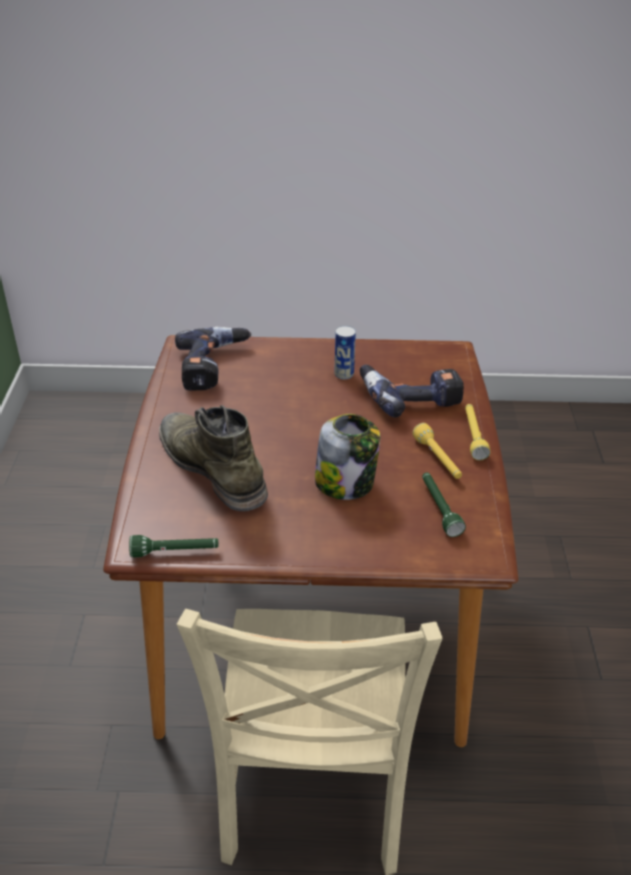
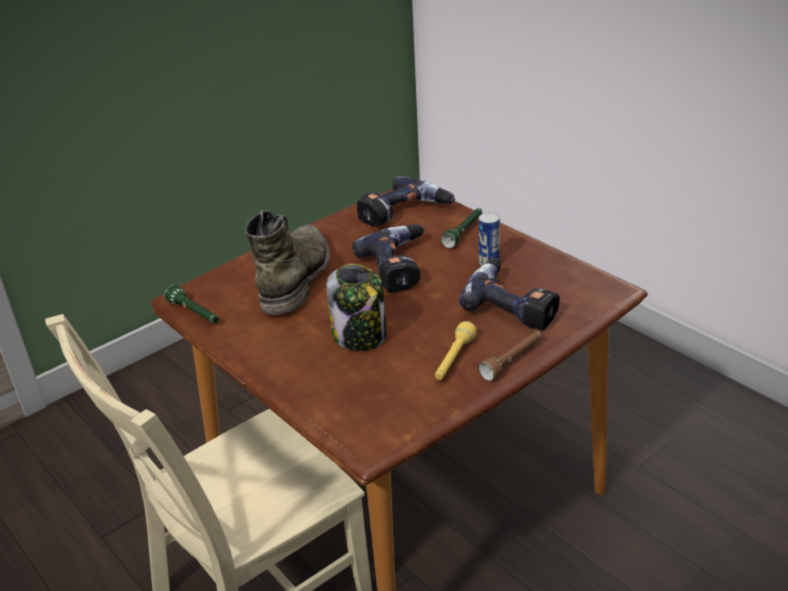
camera: 50 degrees right, 5 degrees down
green flashlight [422,472,466,537] -> green flashlight moved to [441,208,482,248]
yellow flashlight [465,404,490,460] -> brown flashlight [478,331,542,381]
none -> power drill [352,224,425,293]

